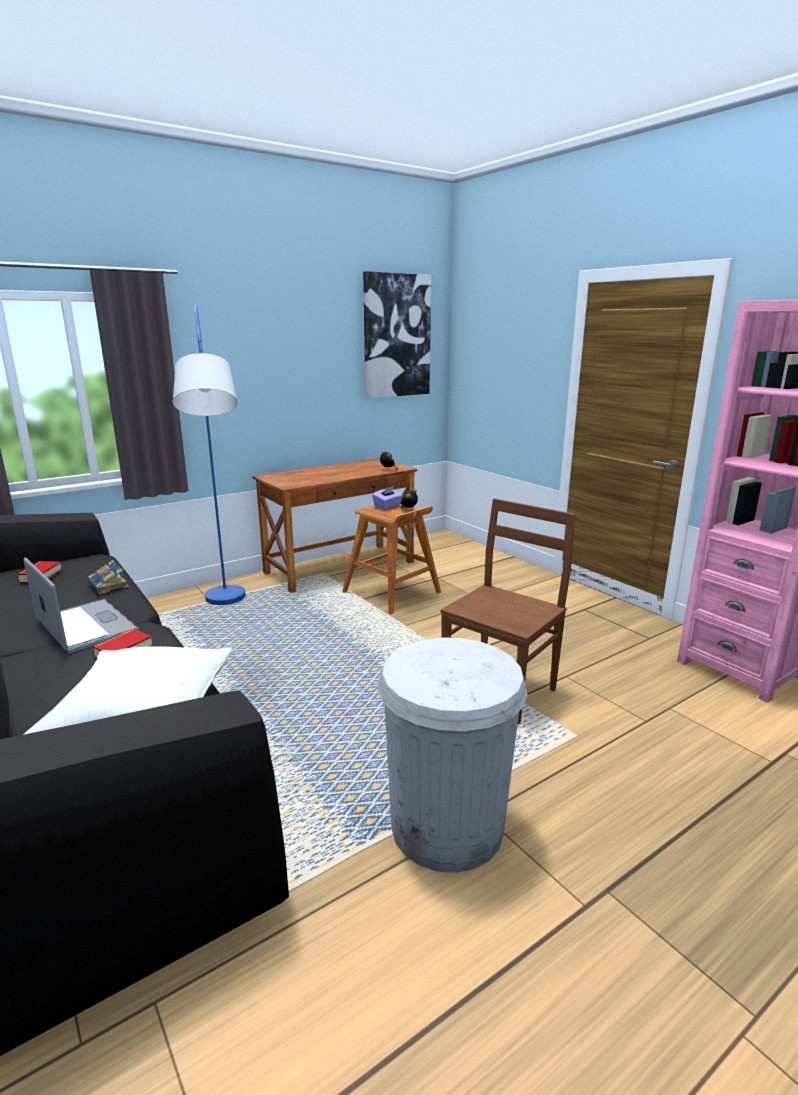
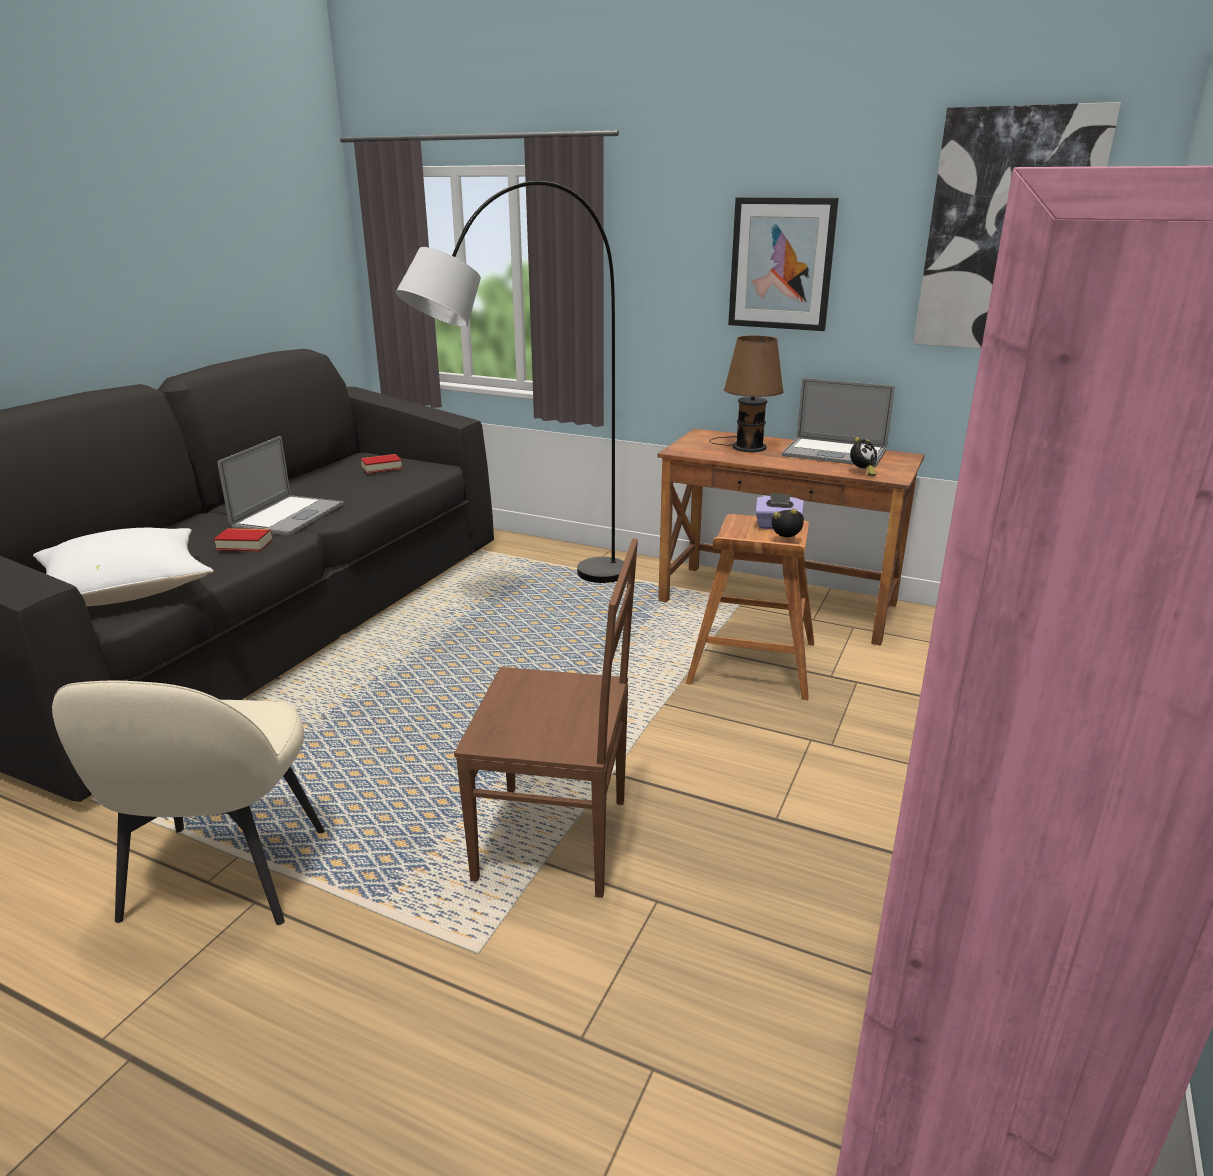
camera: 60 degrees right, 5 degrees up
book [88,560,129,594] -> none
blue floor lamp [173,304,246,605] -> grey floor lamp [396,181,624,583]
white trash can [377,637,528,873] -> beige chair [52,680,325,925]
none -> brown table lamp [709,335,784,452]
none -> picture [728,197,839,331]
none -> laptop [782,378,895,467]

